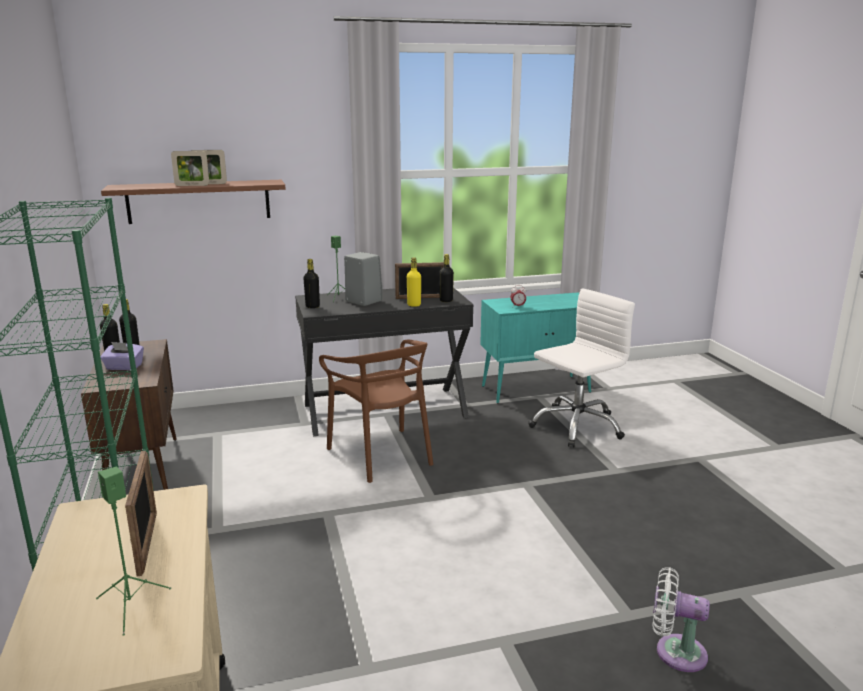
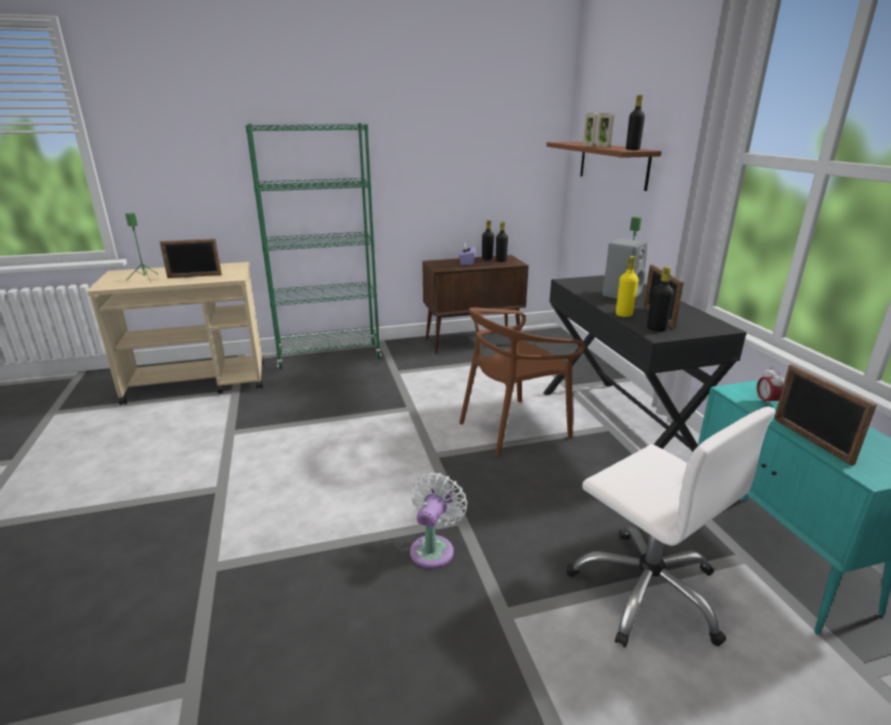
camera: 90 degrees right, 5 degrees up
black bottle [304,259,320,308] -> black bottle moved to [626,95,645,150]
white fan [653,567,710,672] -> white fan moved to [410,472,468,569]
none -> picture frame [774,365,877,466]

